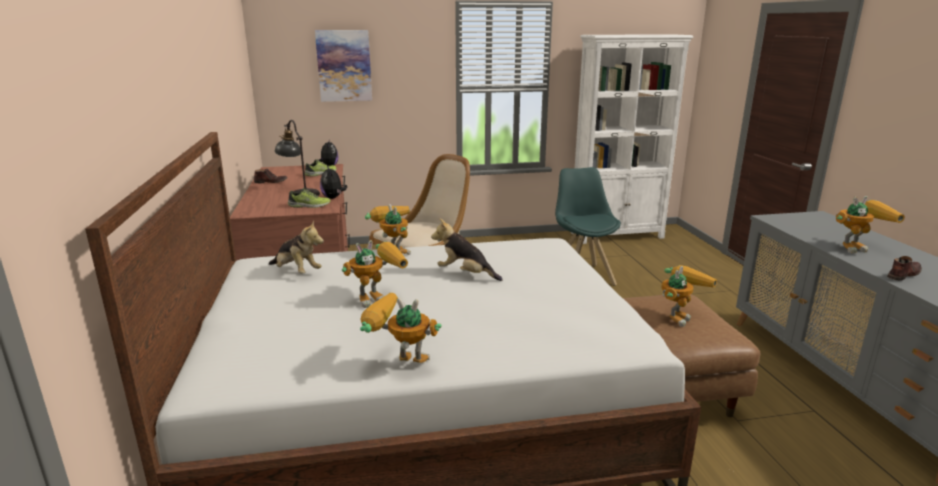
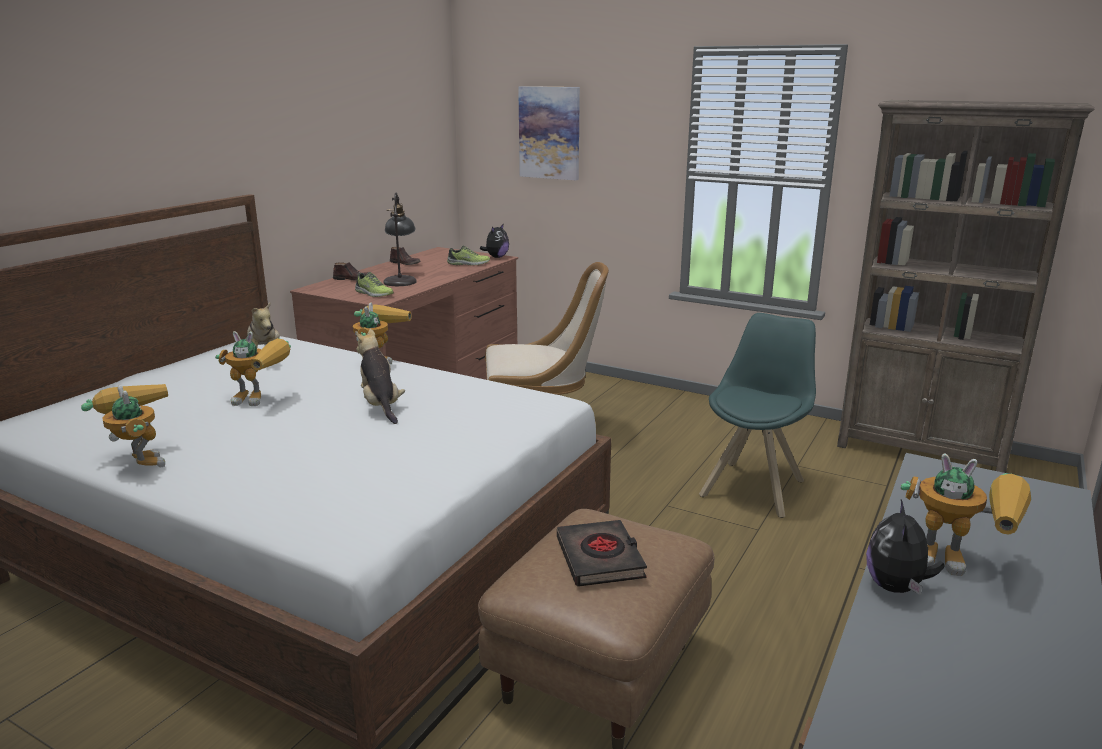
camera: 40 degrees right, 0 degrees up
plush toy [320,166,347,199] -> plush toy moved to [866,500,945,595]
white bookcase [570,34,694,244] -> brown bookcase [837,100,1094,473]
toy robot [661,265,717,327] -> black book [557,520,647,587]
brown shoe [887,256,922,281] -> brown shoe moved to [333,262,368,281]

